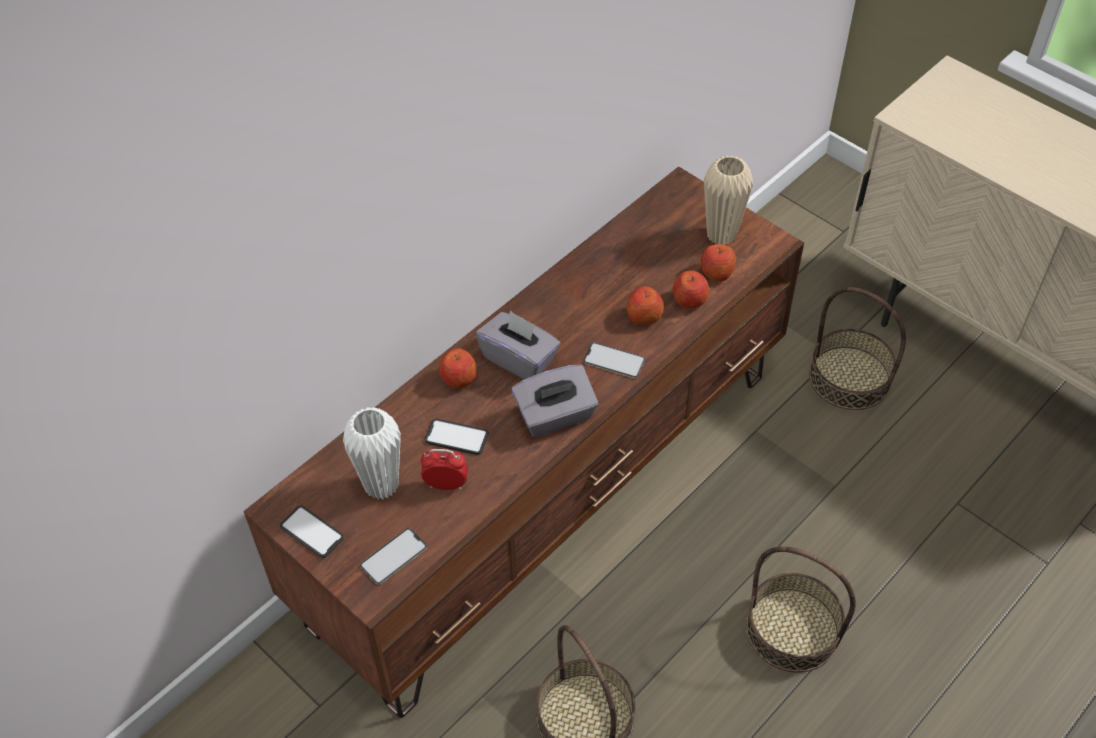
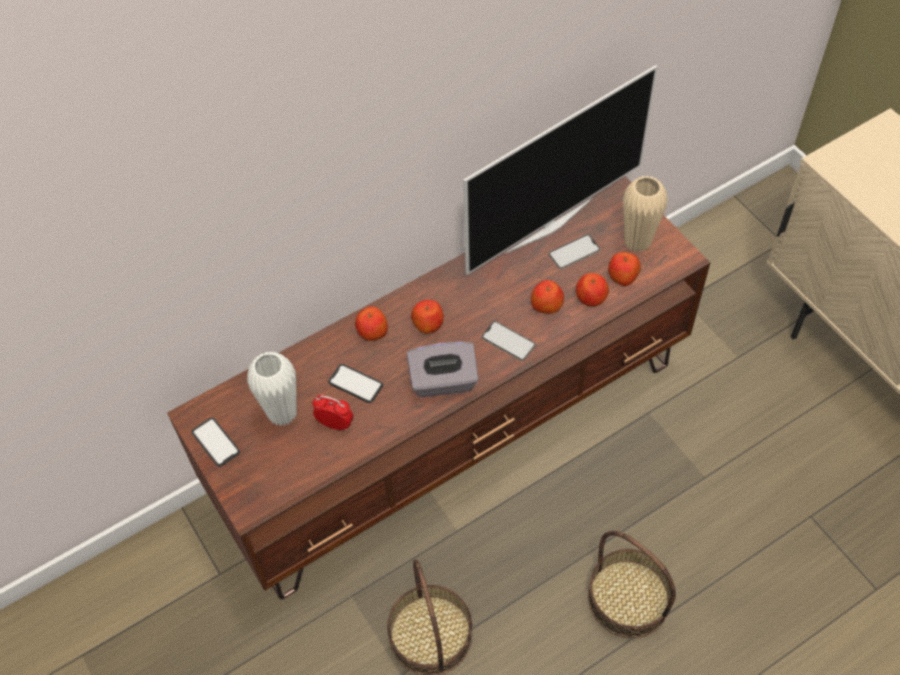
camera: 15 degrees right, 5 degrees up
phone [360,528,427,585] -> phone moved to [549,234,600,269]
grey tissue box [476,310,560,380] -> apple [411,300,444,334]
basket [809,287,906,410] -> none
none -> television [463,65,658,275]

